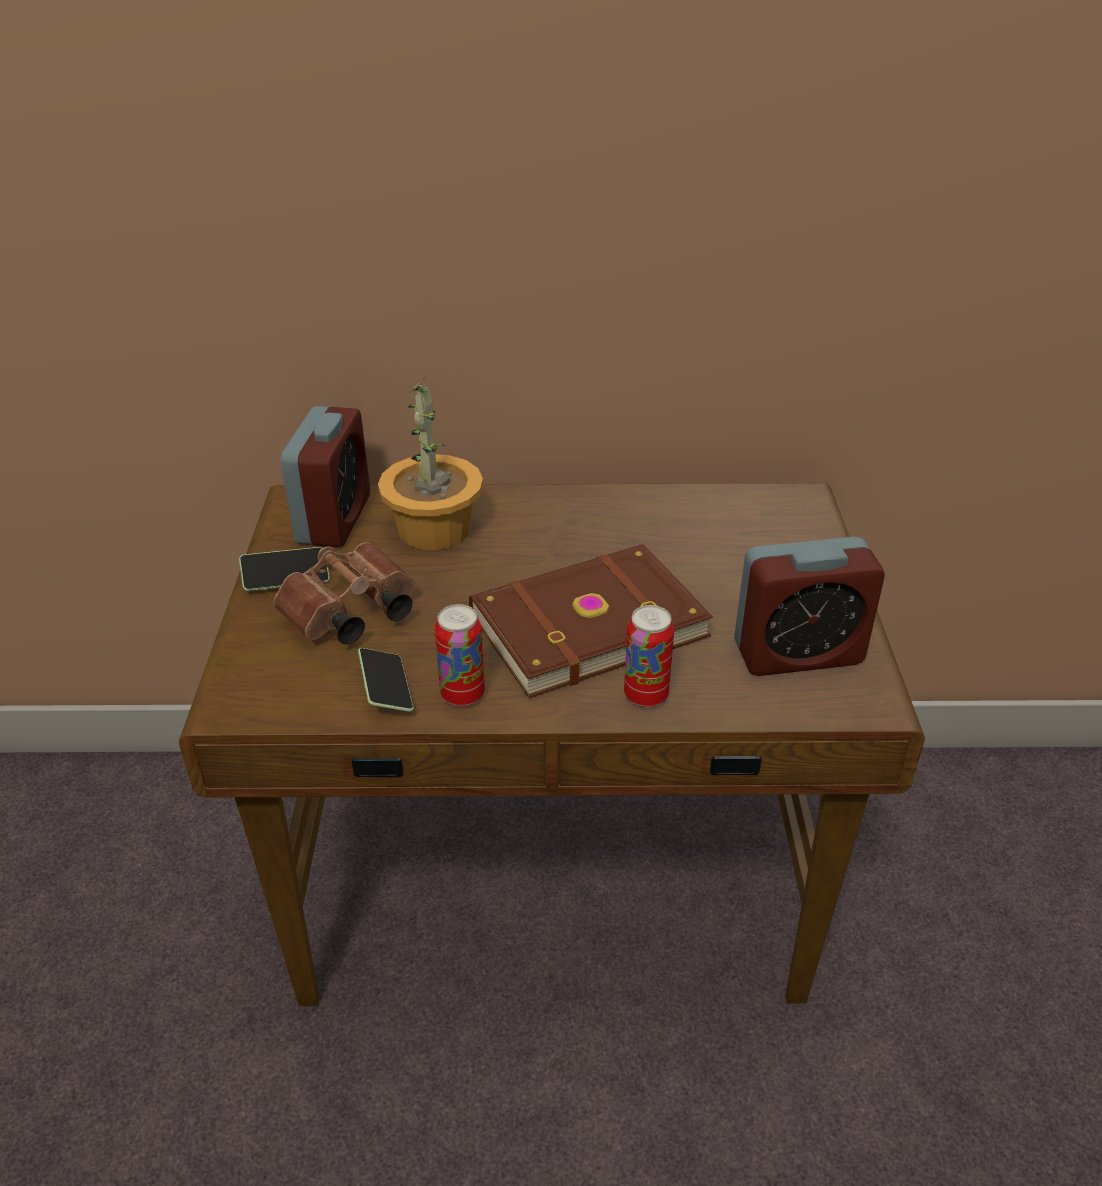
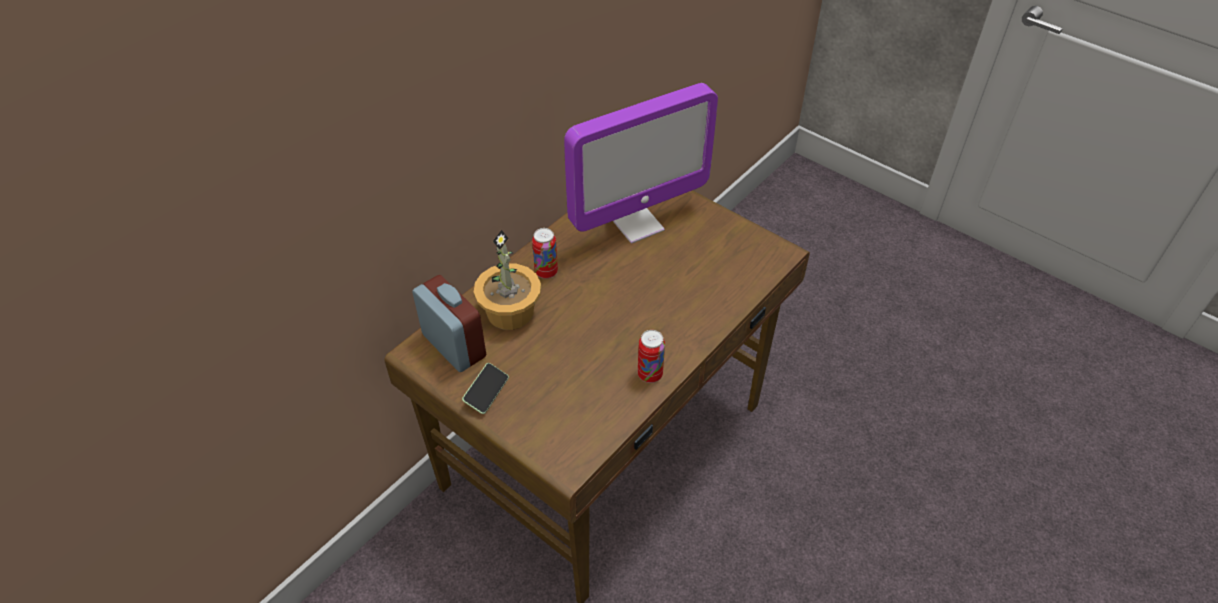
camera: 50 degrees left, 10 degrees up
brown binoculars [273,542,416,644] -> none
phone [358,648,414,712] -> none
brown book [469,544,713,699] -> none
can [624,605,674,708] -> can moved to [532,228,558,279]
alarm clock [734,537,885,676] -> none
none -> monitor [564,83,718,243]

